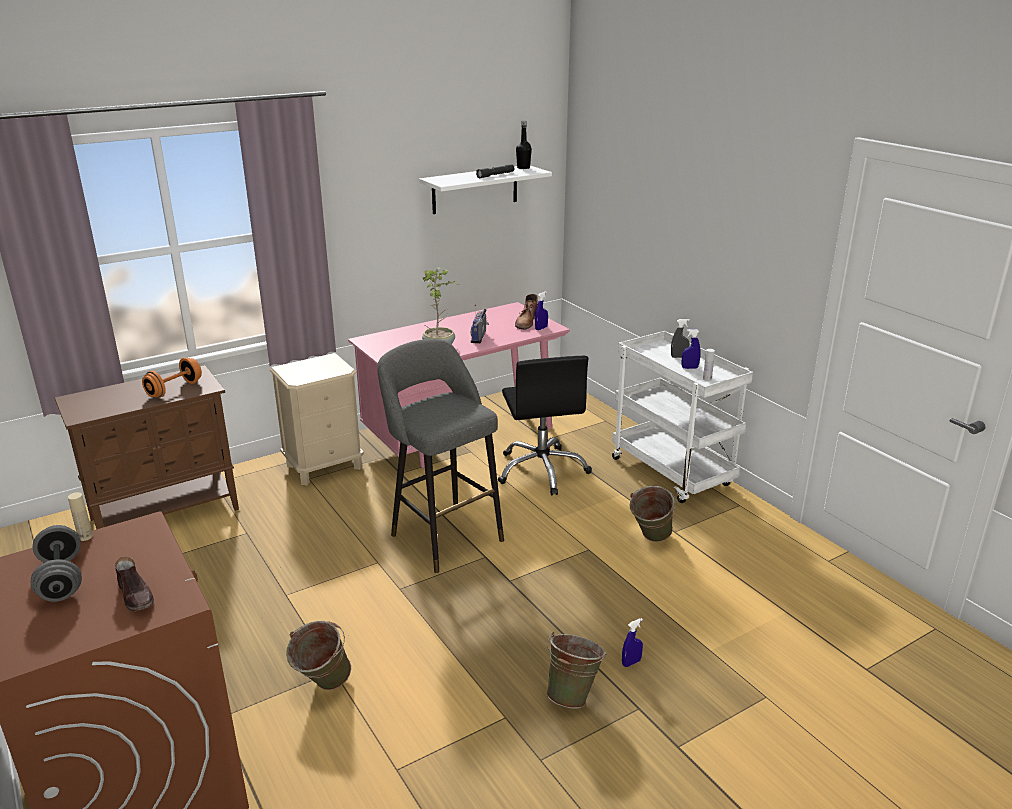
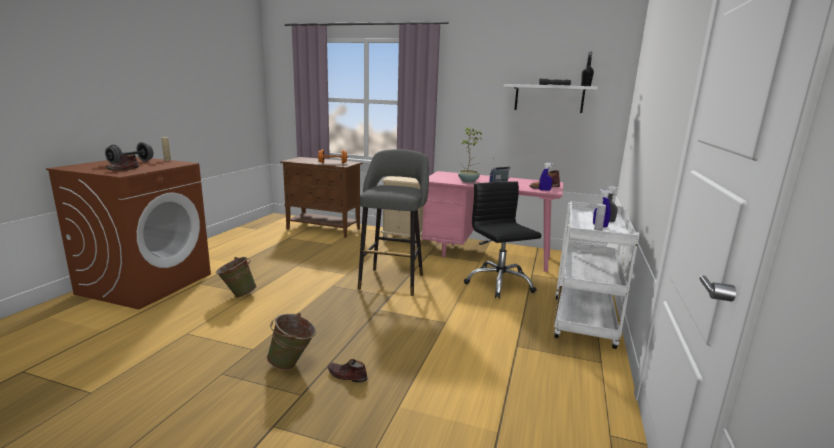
camera: 50 degrees right, 10 degrees down
black office chair [498,356,592,495] -> black office chair turned 120 degrees clockwise [464,181,542,299]
blue spray bottle [622,618,643,667] -> brown shoe [328,359,368,383]
green bucket [630,486,677,542] -> none

